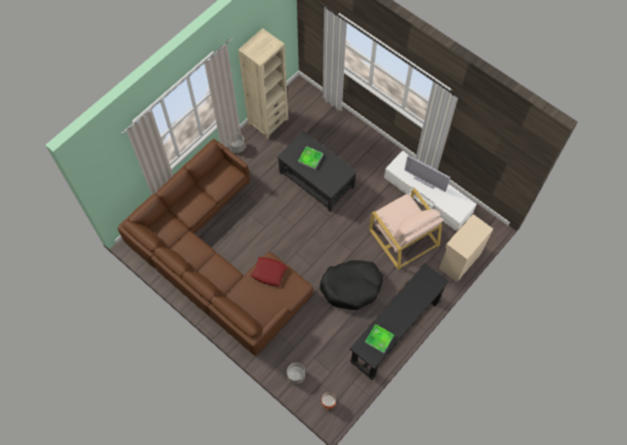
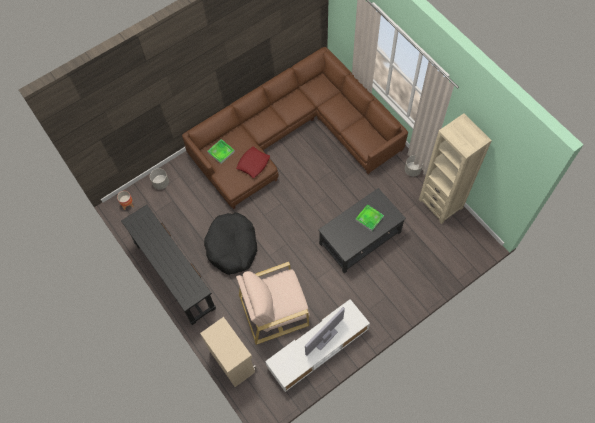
camera: 105 degrees right, 0 degrees up
tray [365,324,394,354] -> tray moved to [208,139,235,164]

